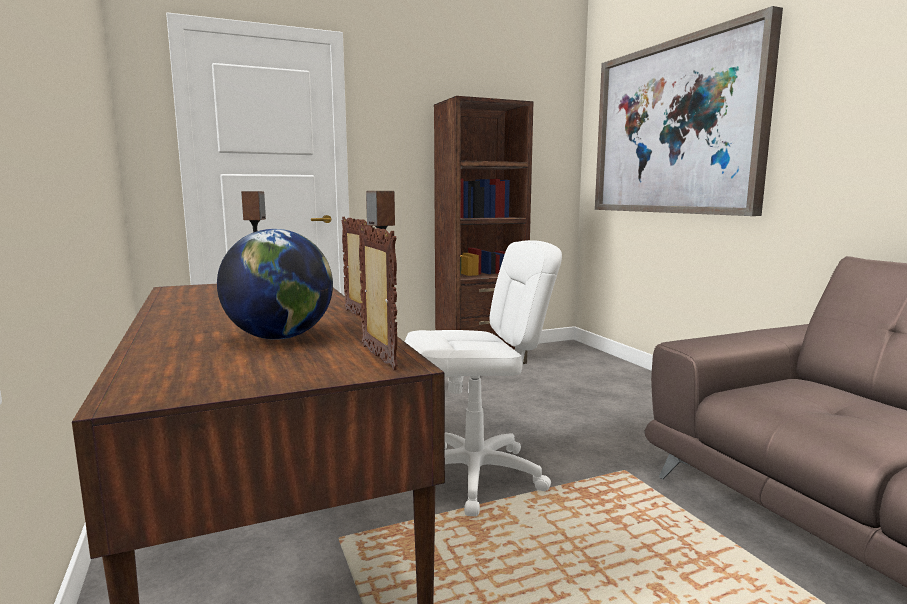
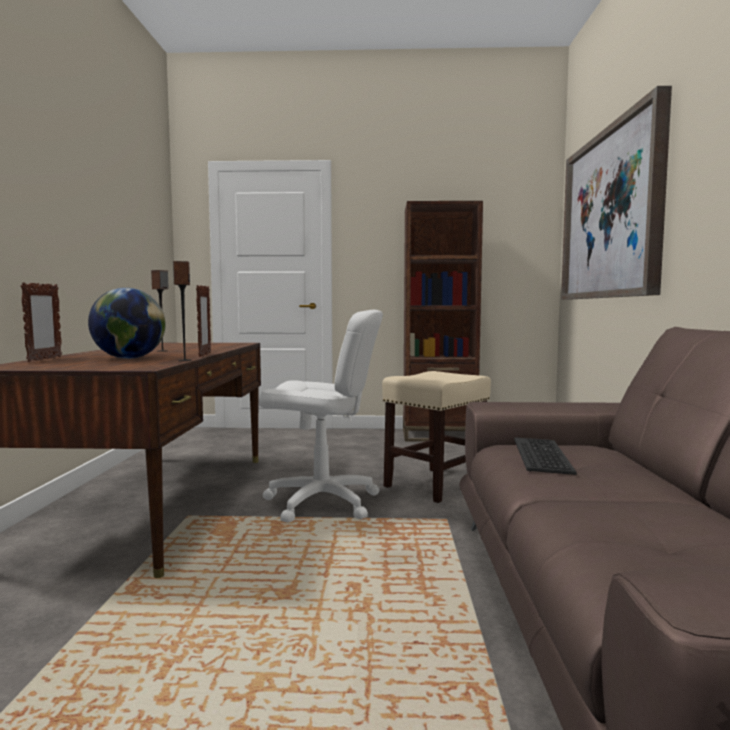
camera: 25 degrees right, 5 degrees down
picture frame [358,224,398,370] -> picture frame moved to [21,282,62,362]
none -> beige stool [382,371,491,503]
none -> keyboard [514,437,577,475]

